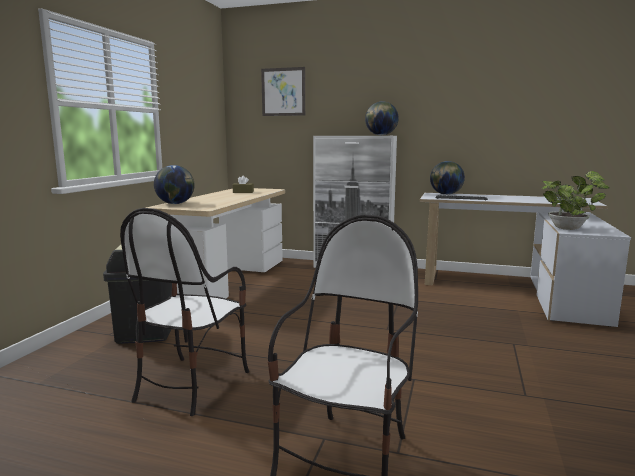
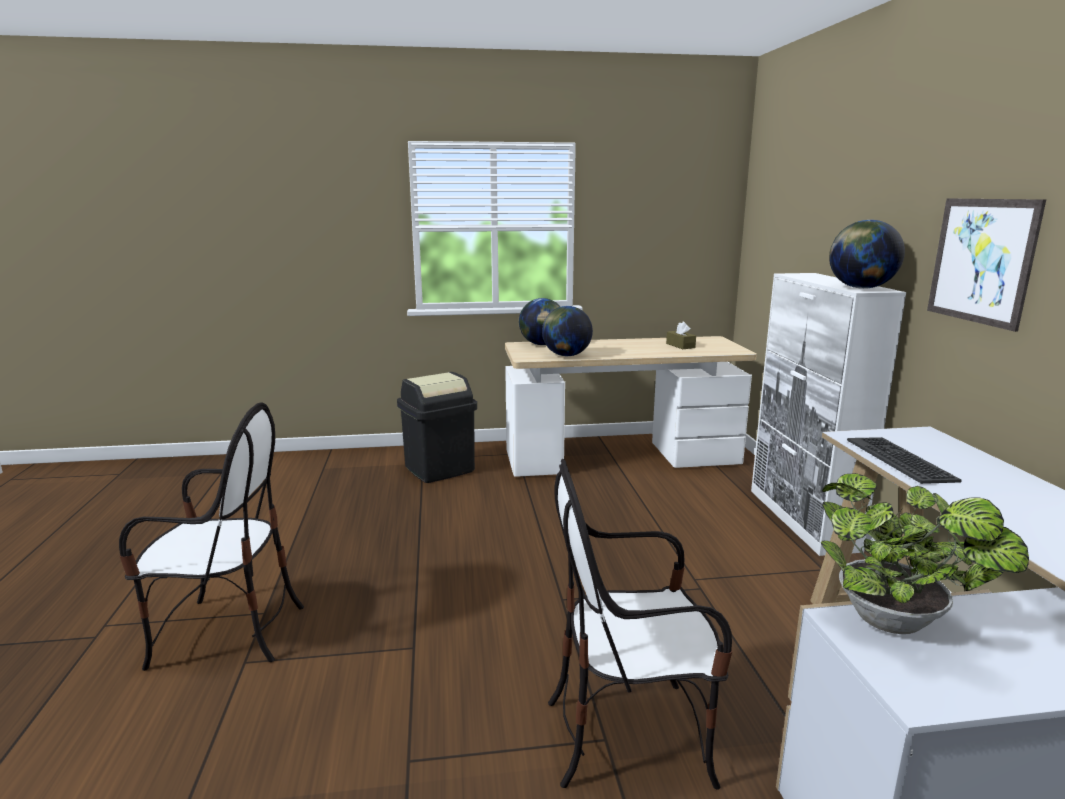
camera: 65 degrees right, 5 degrees up
chair [120,208,249,416] -> chair moved to [548,459,732,790]
picture [261,67,305,116] -> picture moved to [927,198,1046,332]
globe [430,161,465,195] -> globe moved to [542,306,593,356]

